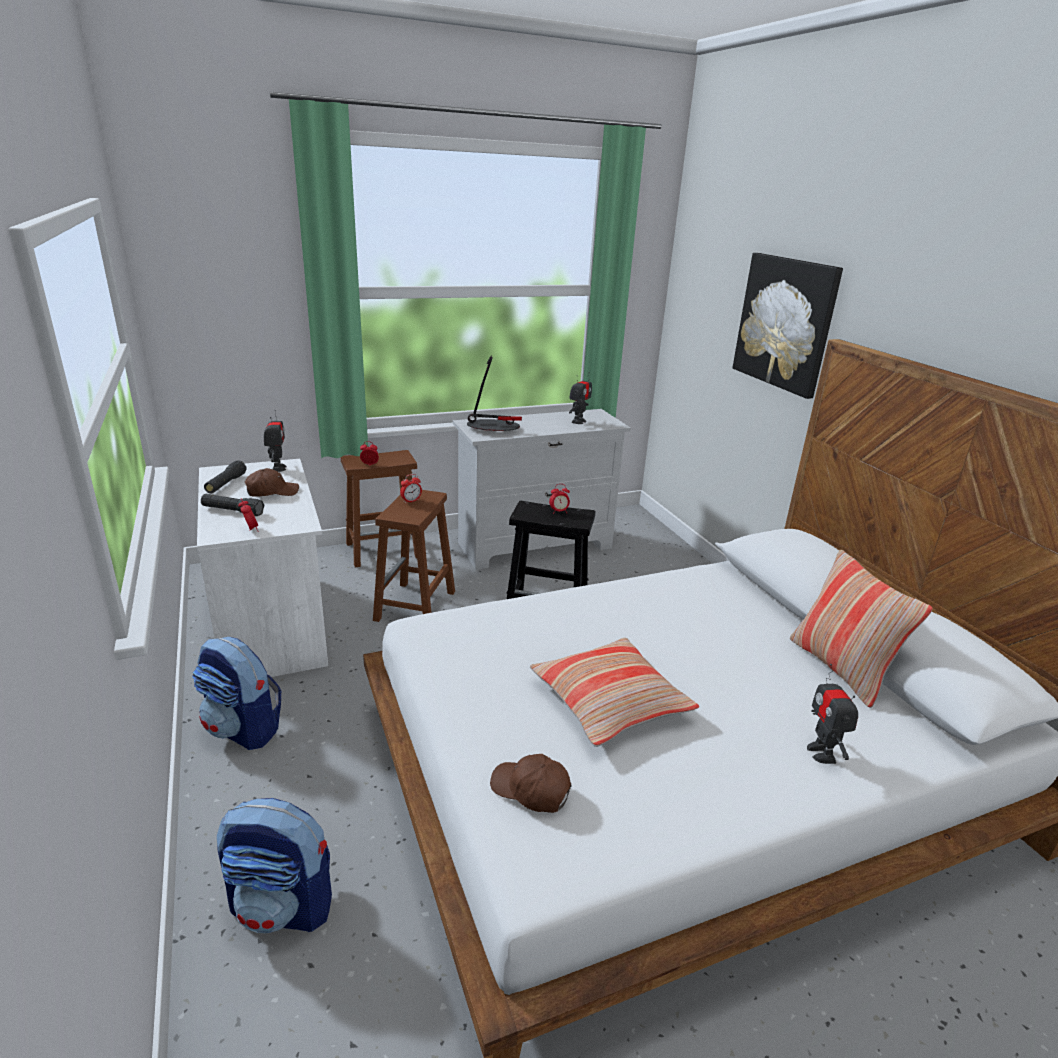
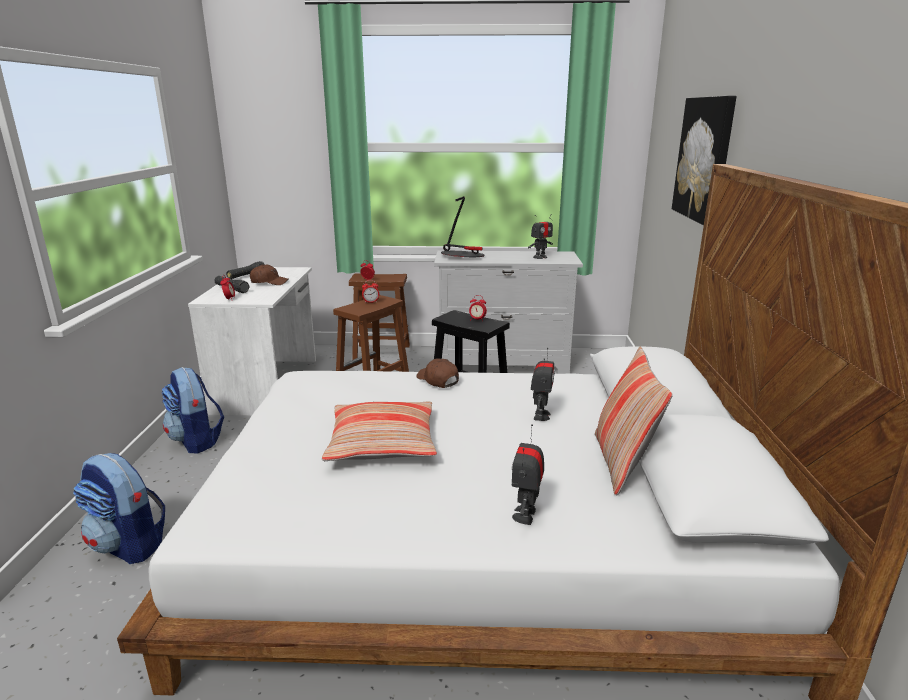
camera: 25 degrees right, 5 degrees down
toy robot [264,410,287,472] -> toy robot moved to [531,348,555,421]
brown cap [490,754,572,813] -> brown cap moved to [417,359,459,388]

